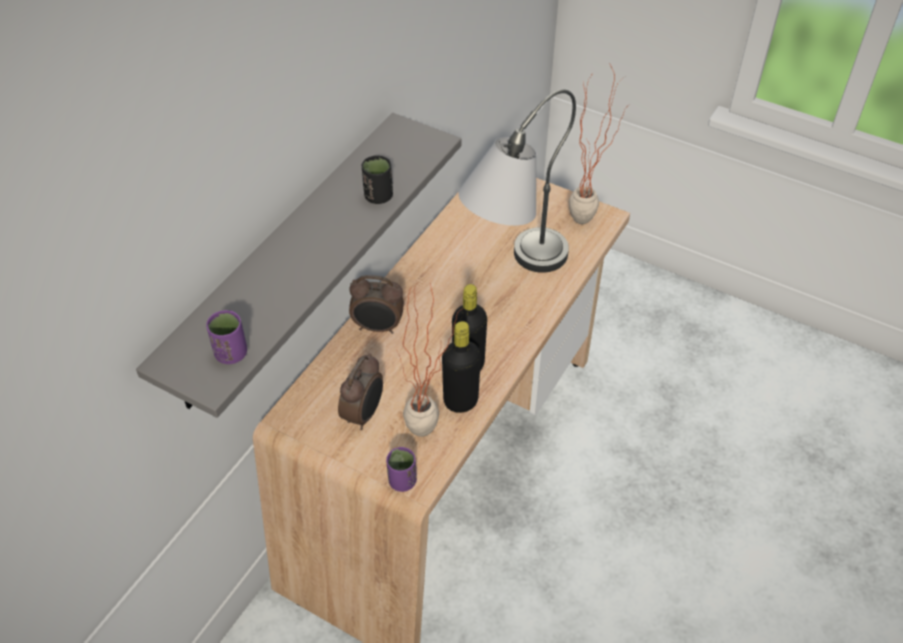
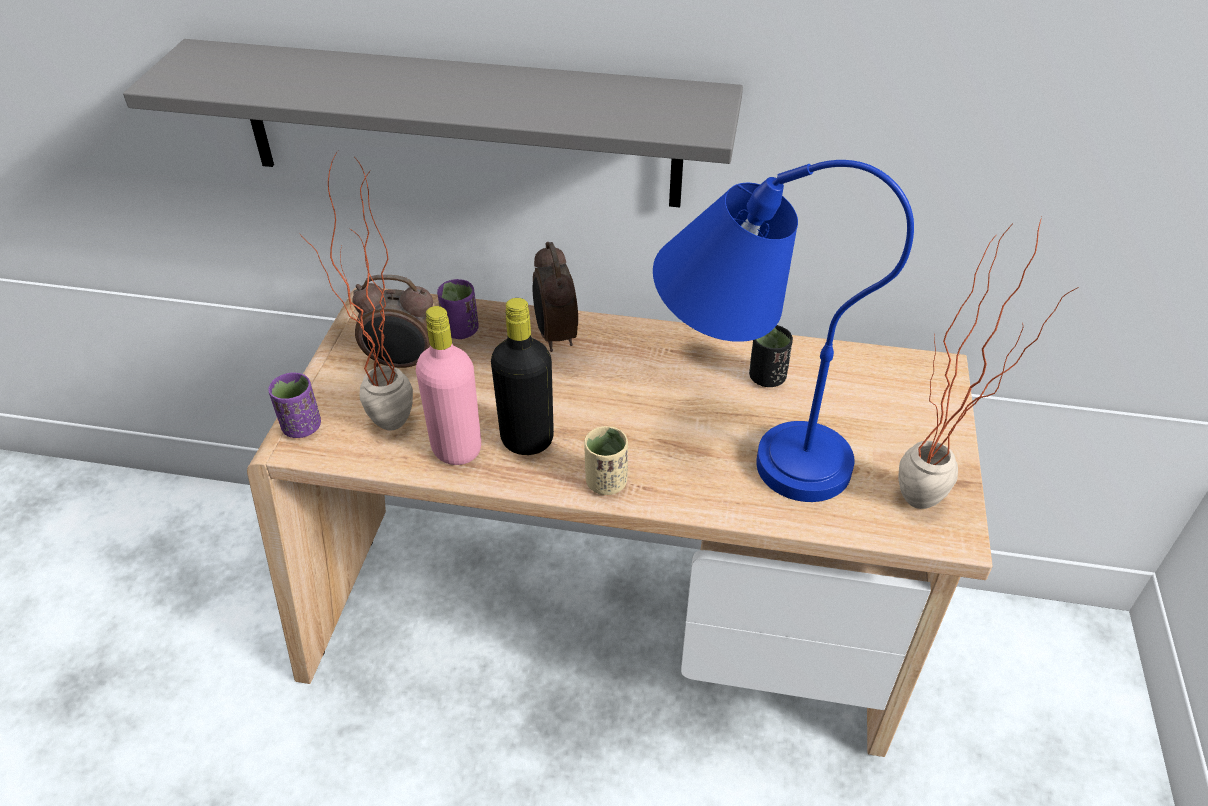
camera: 70 degrees right, 5 degrees down
purple cup [206,310,247,364] -> purple cup moved to [437,279,479,339]
black cup [362,155,393,204] -> black cup moved to [749,325,793,387]
black bottle [442,321,481,413] -> pink bottle [416,306,481,465]
grey table lamp [458,90,576,273] -> blue table lamp [653,160,914,502]
none -> beige cup [584,426,628,495]

